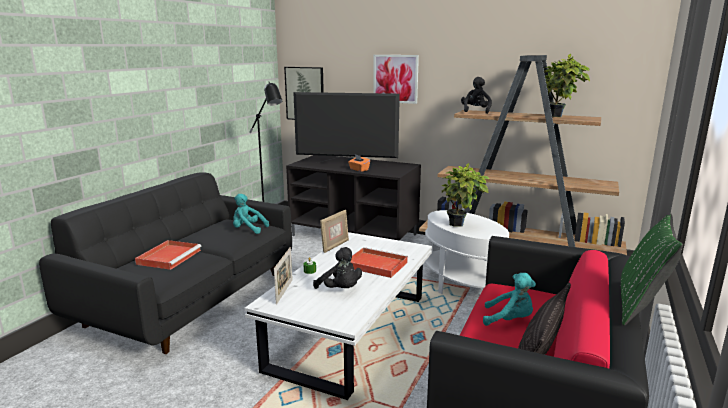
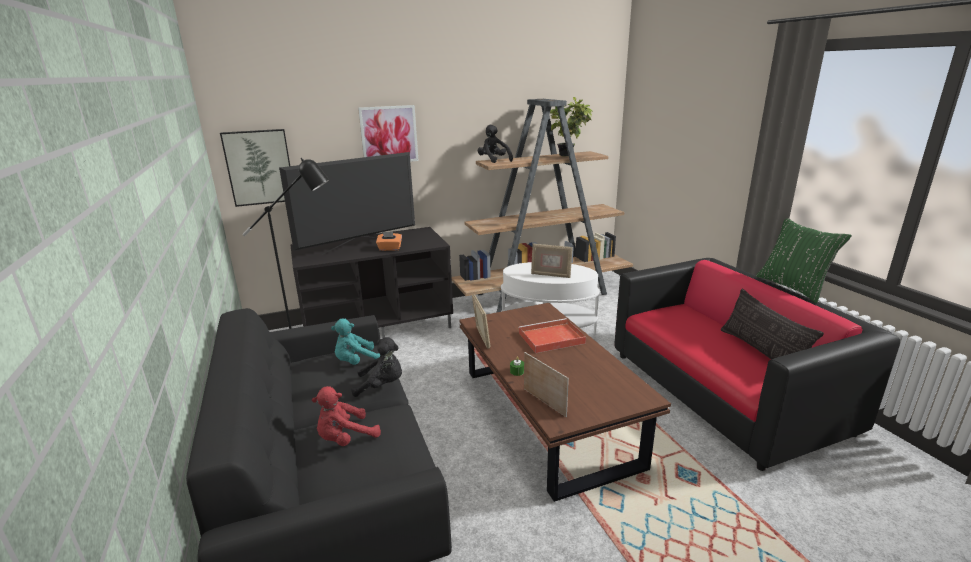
camera: 45 degrees left, 5 degrees up
red tray [135,240,201,270] -> red plush toy [312,386,381,446]
white coffee table [245,232,432,400] -> brown coffee table [459,303,671,502]
black plush toy [313,247,362,289] -> black plush toy moved to [351,337,402,397]
potted plant [442,163,490,227] -> picture frame [531,244,573,278]
turquoise plush toy [483,273,536,326] -> none

